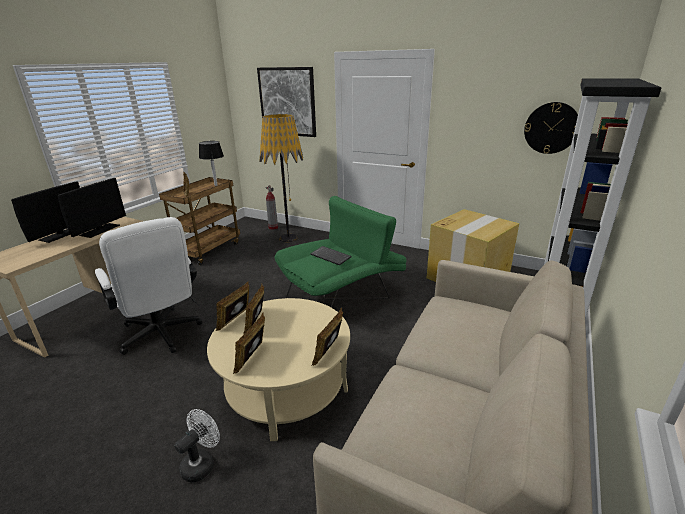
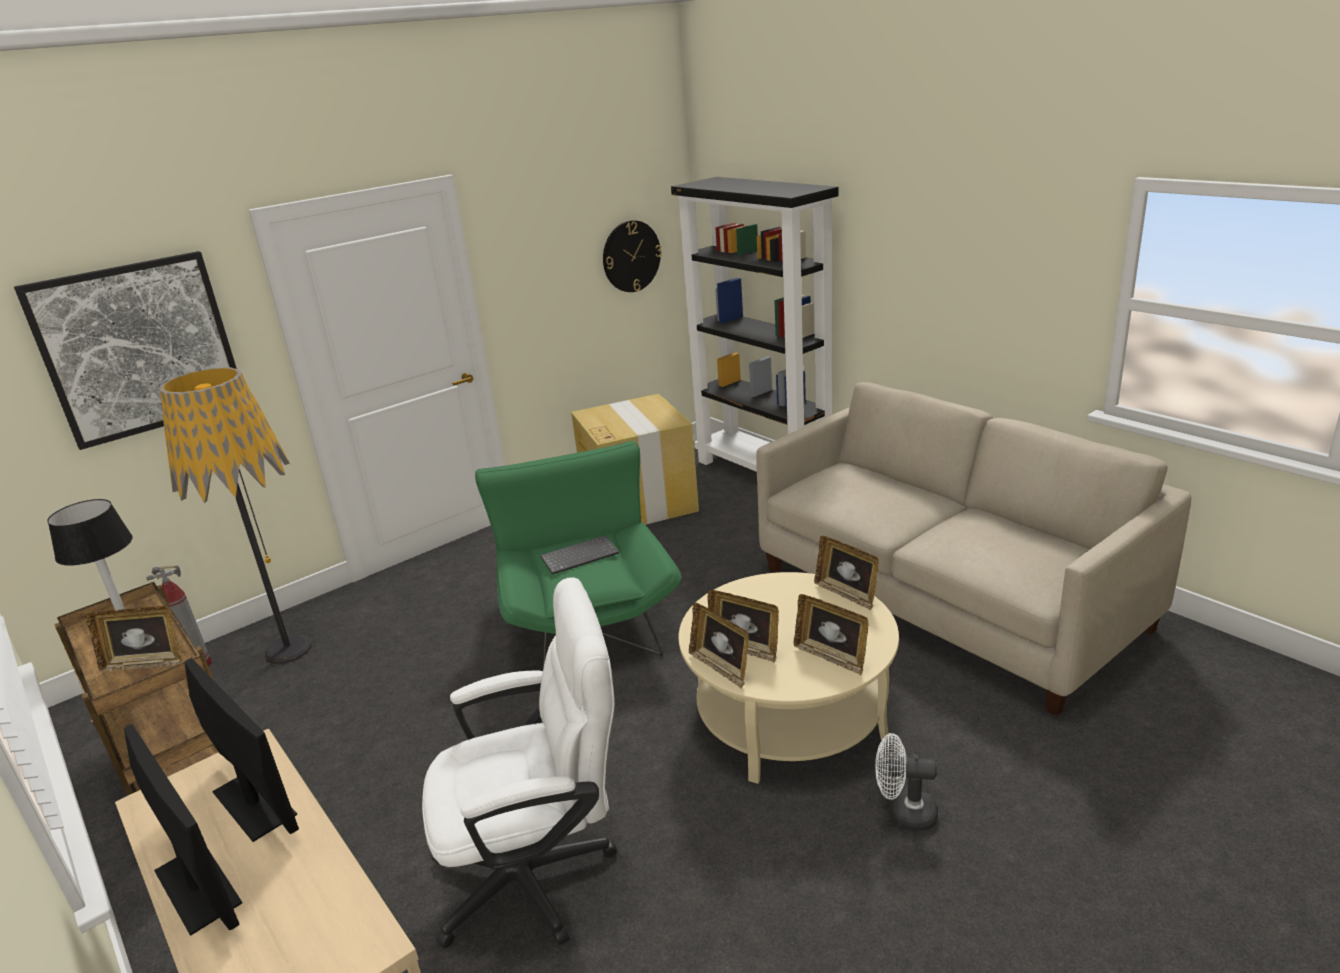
camera: 65 degrees left, 0 degrees up
white fan [175,409,220,482] -> white fan turned 45 degrees counterclockwise [875,733,938,832]

